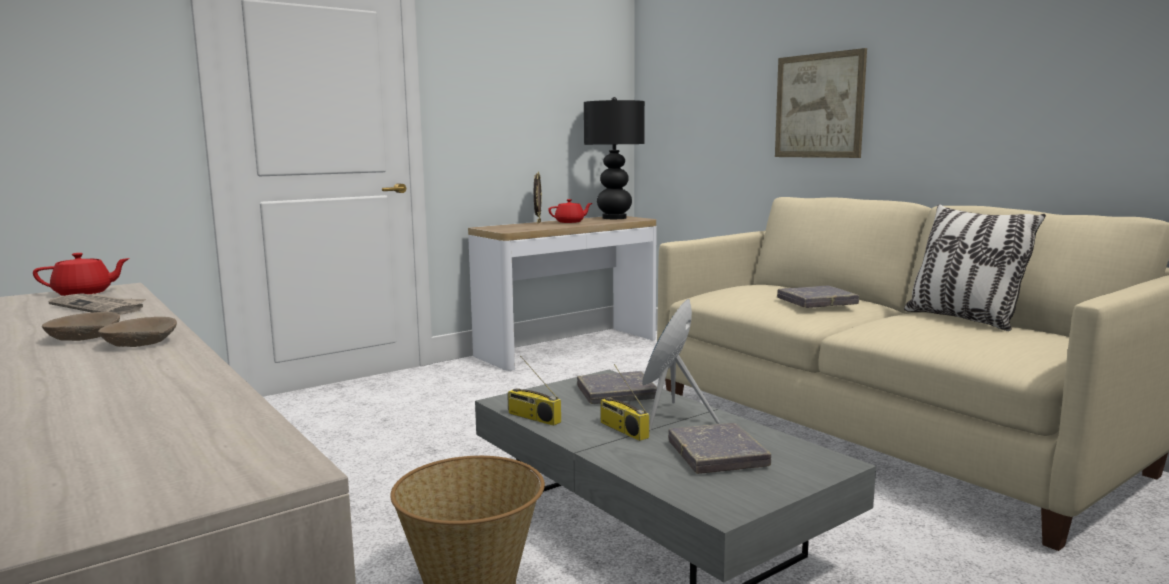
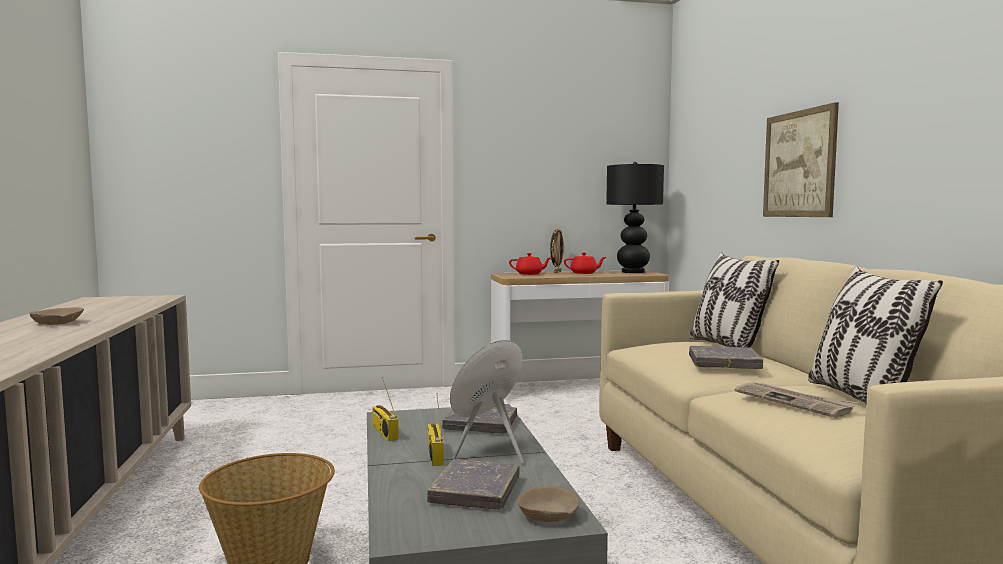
camera: 25 degrees right, 5 degrees down
red teapot [33,253,130,296] -> red teapot moved to [509,253,551,275]
newspaper [49,293,146,315] -> newspaper moved to [735,383,859,418]
beige bowl [98,317,177,347] -> beige bowl moved to [517,486,580,522]
none -> pillow [690,253,779,348]

